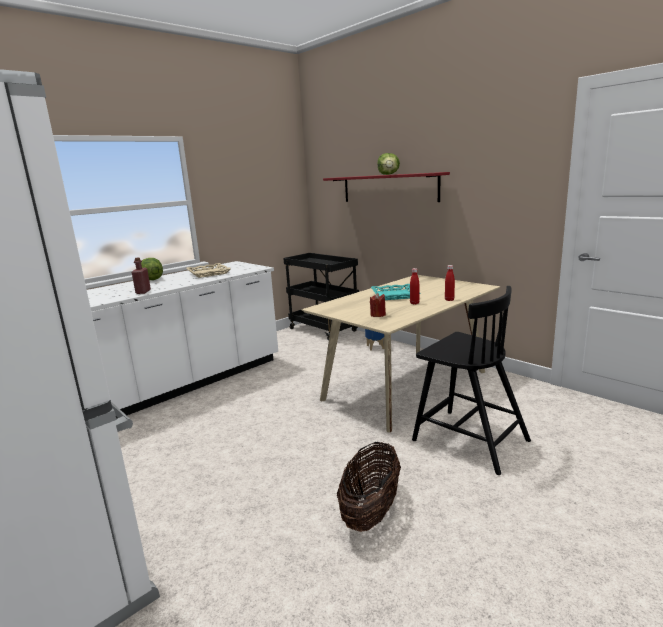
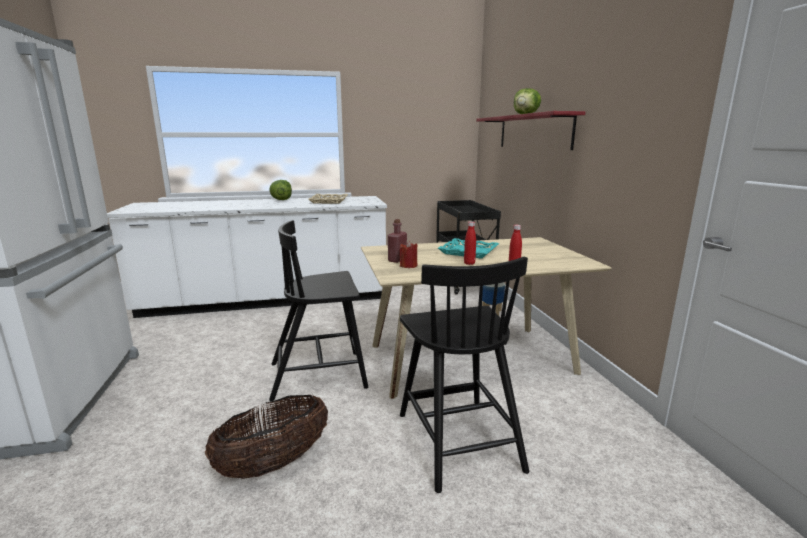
camera: 30 degrees right, 0 degrees up
red bottle [132,257,151,294] -> red bottle moved to [388,219,407,263]
none -> black chair [269,220,368,401]

